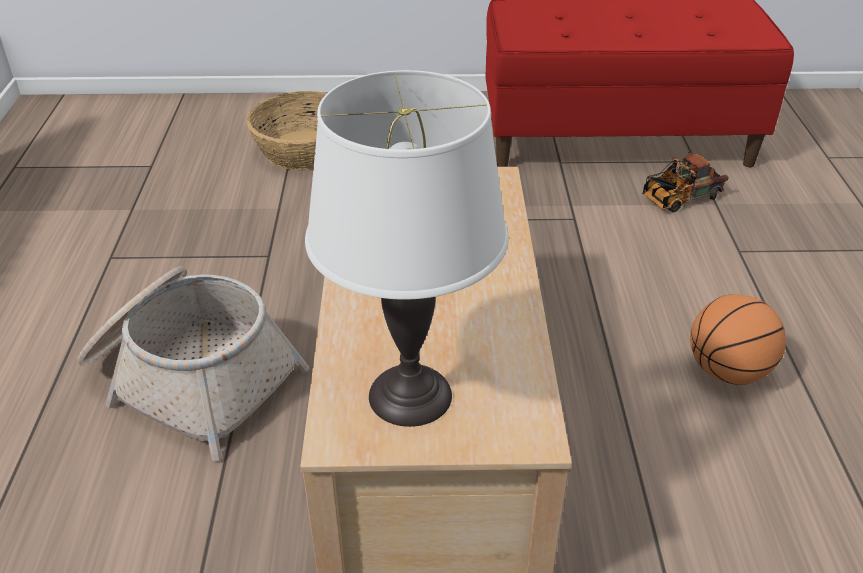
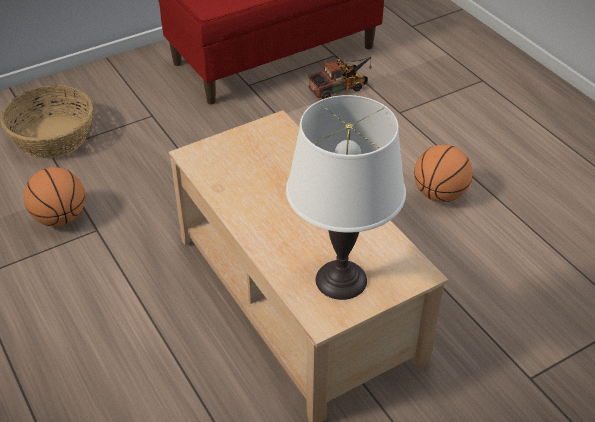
camera: 30 degrees left, 5 degrees up
basket [77,266,309,461] -> none
toy truck [642,152,729,212] -> toy truck turned 150 degrees counterclockwise [308,57,372,99]
none -> basketball [24,167,85,226]

